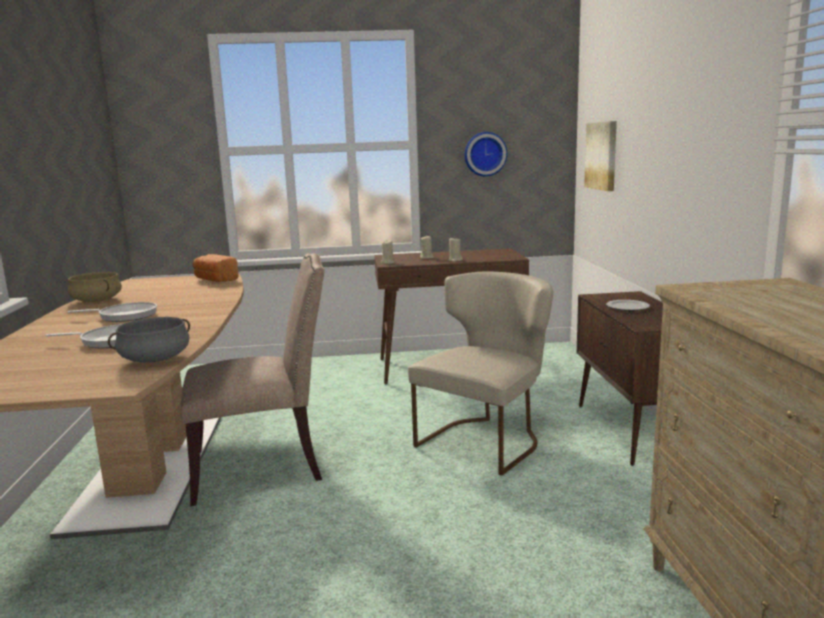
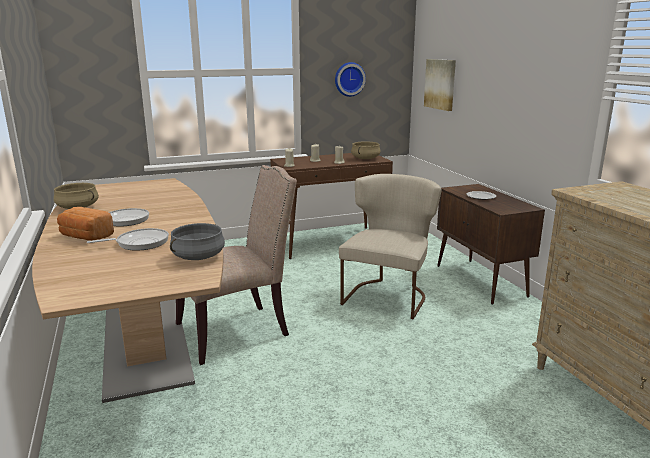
camera: 15 degrees left, 5 degrees up
bread [193,254,239,282] -> bread moved to [57,207,114,241]
none -> beige cooking pot [351,141,380,159]

